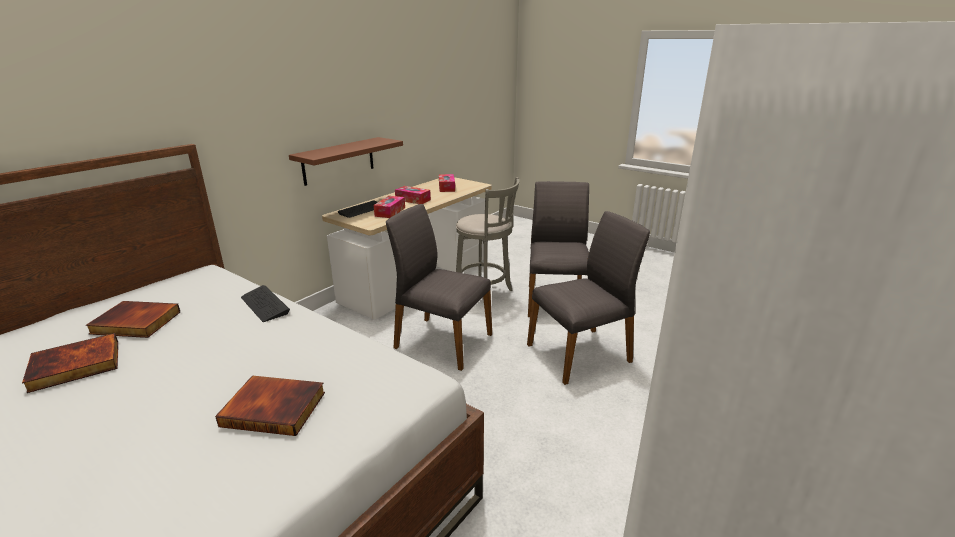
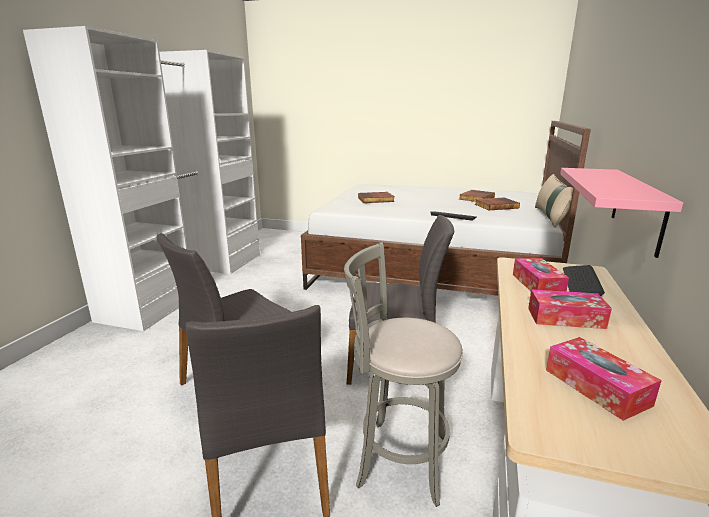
camera: 160 degrees right, 5 degrees down
brown shelf [289,137,403,186] -> pink shelf [560,168,683,258]
none -> beige pillow [535,174,573,228]

